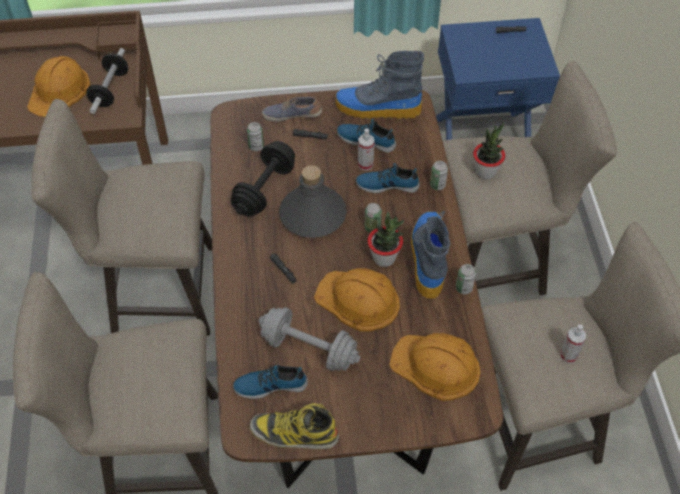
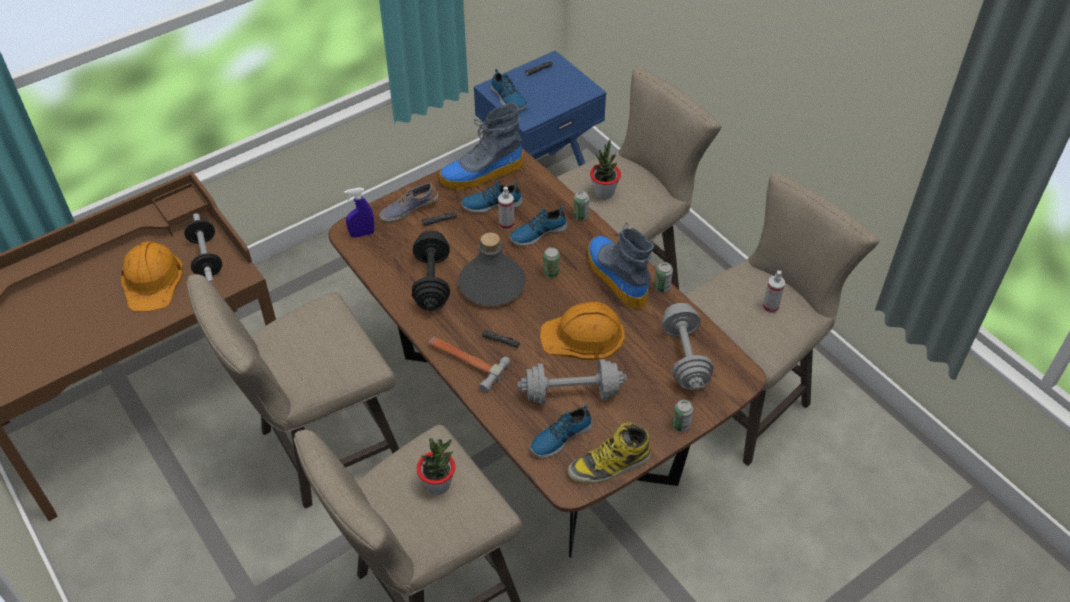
camera: 30 degrees left, 5 degrees down
can [247,122,264,151] -> can moved to [672,399,693,432]
potted plant [368,212,405,267] -> potted plant moved to [417,438,455,495]
orange hard hat [389,333,480,401] -> grey dumbbell [662,303,713,390]
none -> blue spray bottle [344,188,374,238]
none -> hammer [429,336,510,393]
none -> shoe [490,69,528,110]

